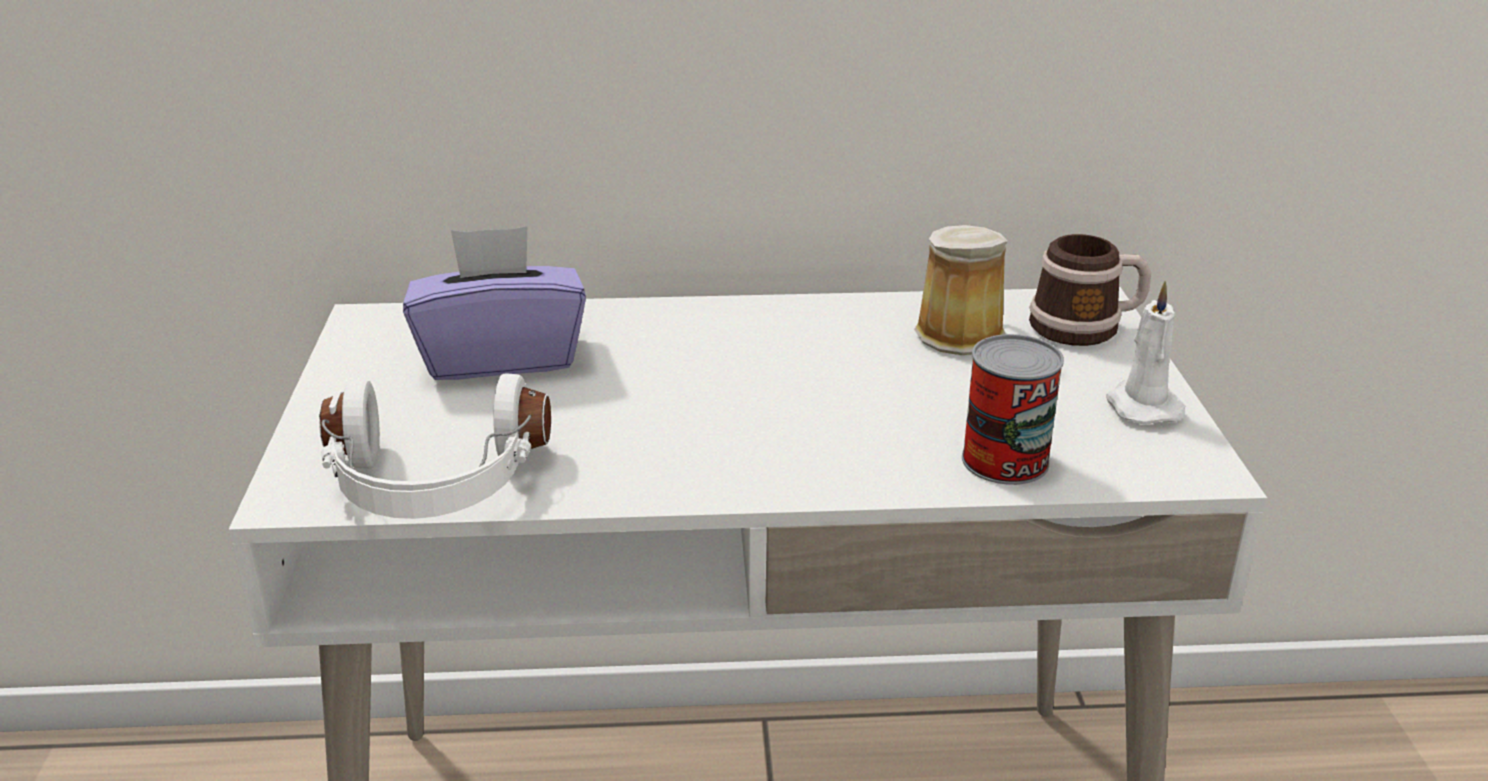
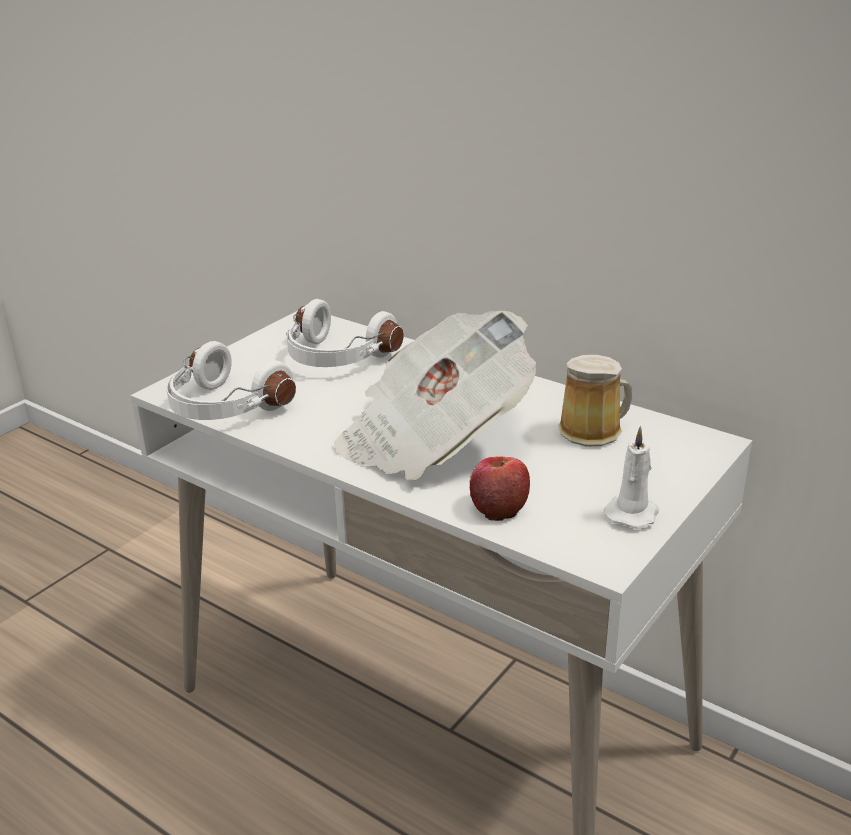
camera: 40 degrees right, 0 degrees up
purple tissue box [403,226,586,380] -> white headphones [286,299,404,367]
can [962,334,1064,485] -> apple [470,456,530,521]
mug [1029,234,1151,346] -> none
none -> newspaper [334,311,536,480]

